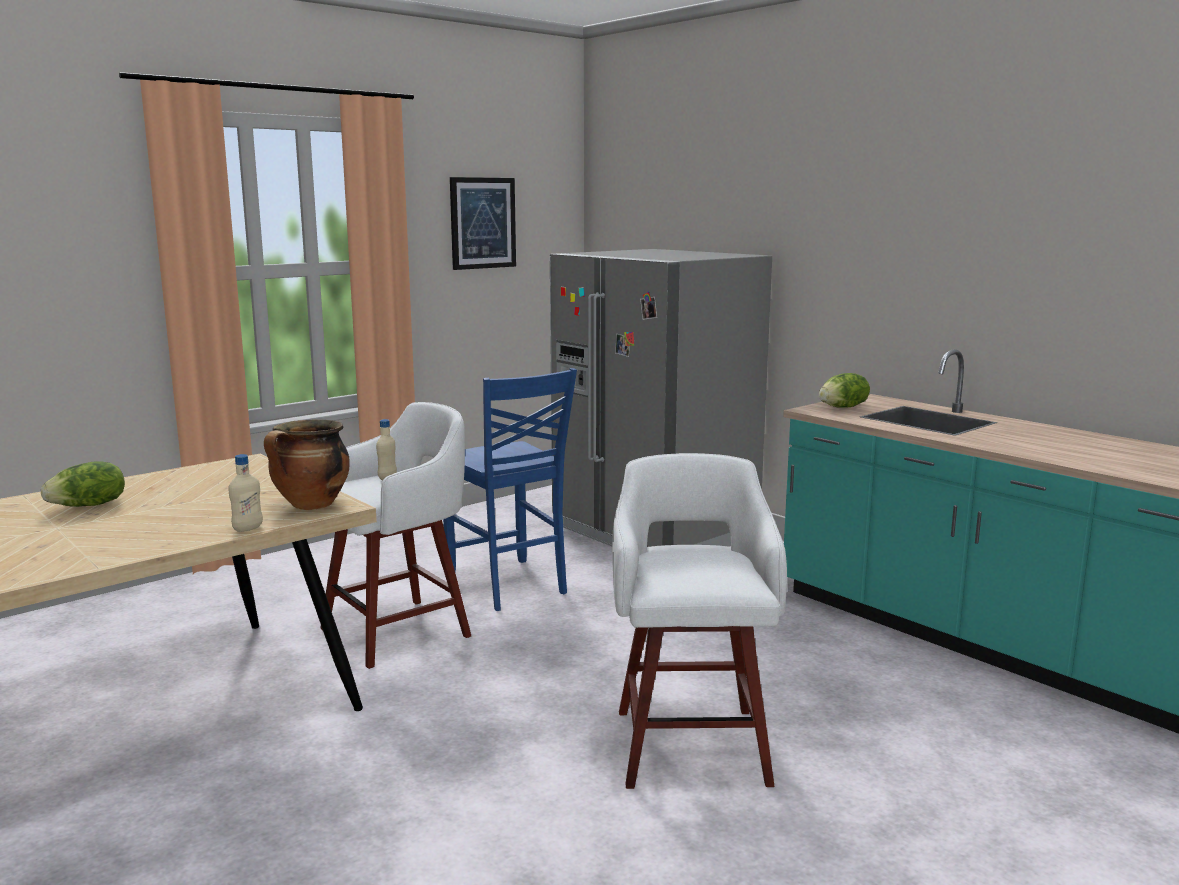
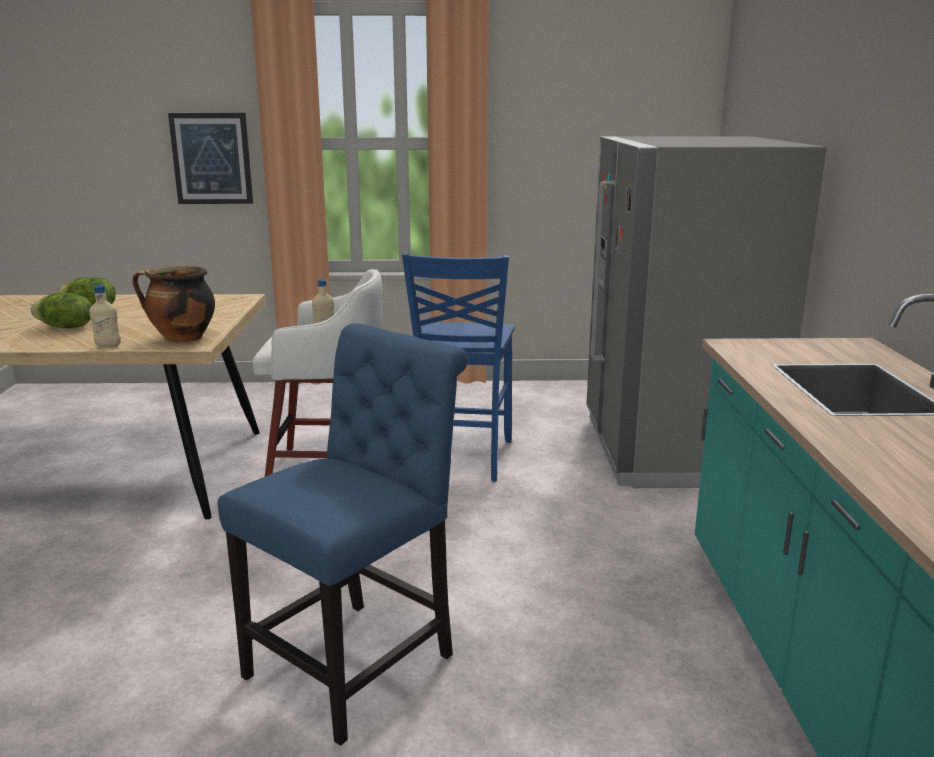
camera: 40 degrees right, 5 degrees up
picture [450,177,516,270] -> picture moved to [168,113,253,204]
white stool [612,453,787,789] -> blue chair [218,323,468,746]
lettuce [819,373,870,408] -> lettuce moved to [31,293,92,328]

